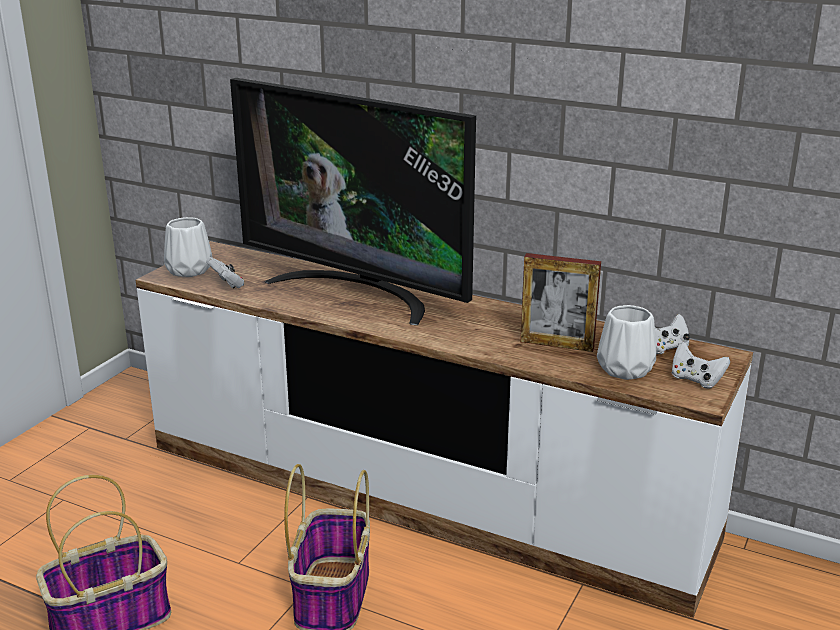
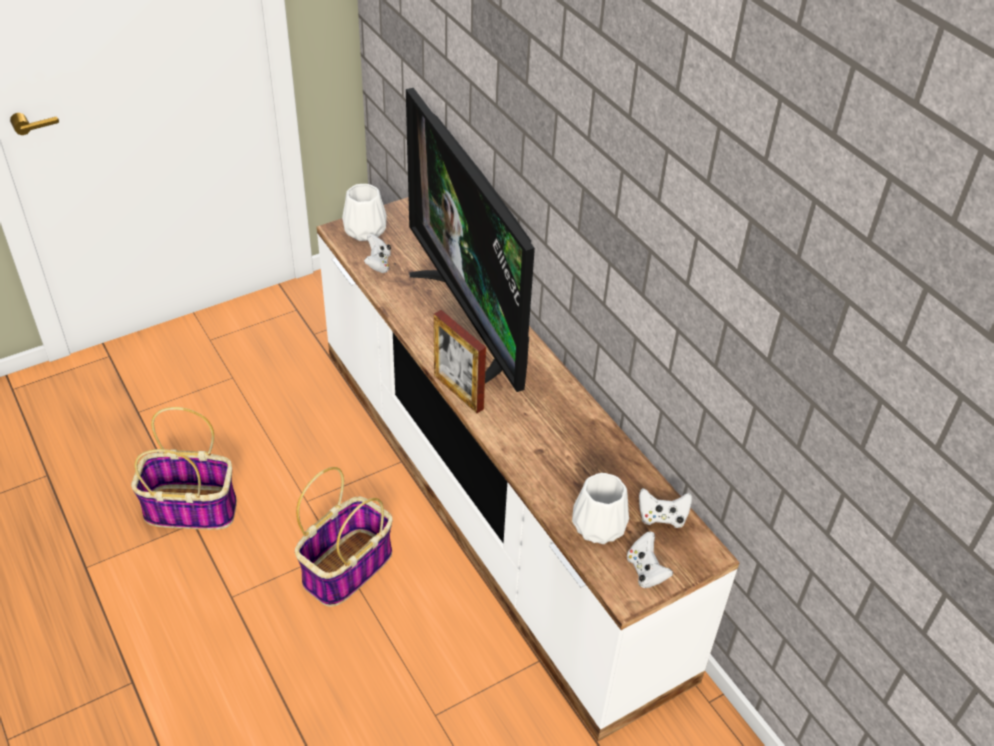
camera: 30 degrees right, 20 degrees up
picture frame [520,253,601,352] -> picture frame moved to [434,310,486,413]

